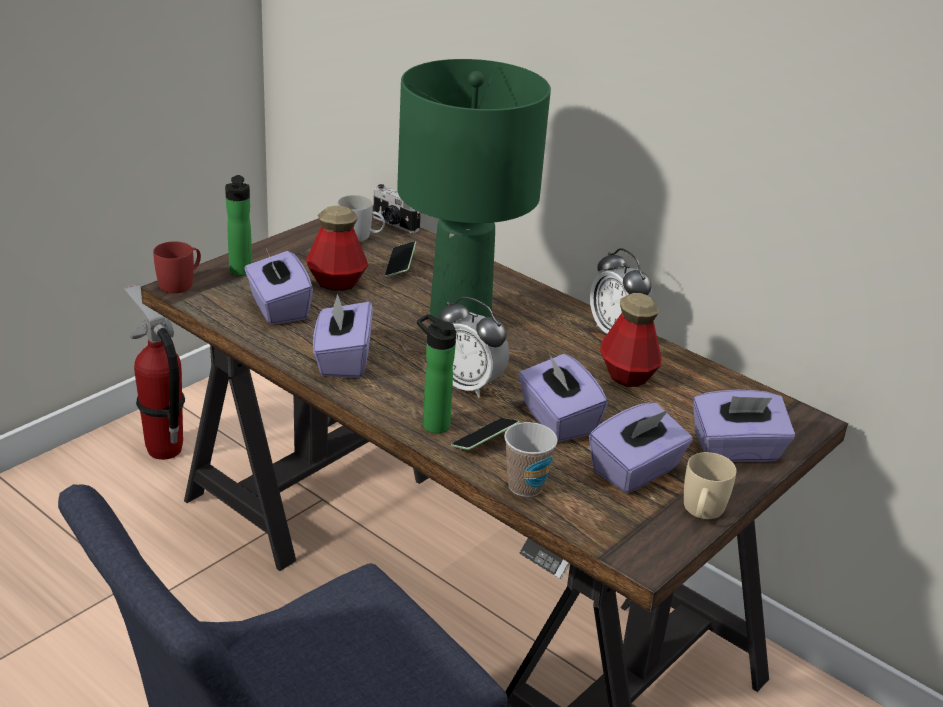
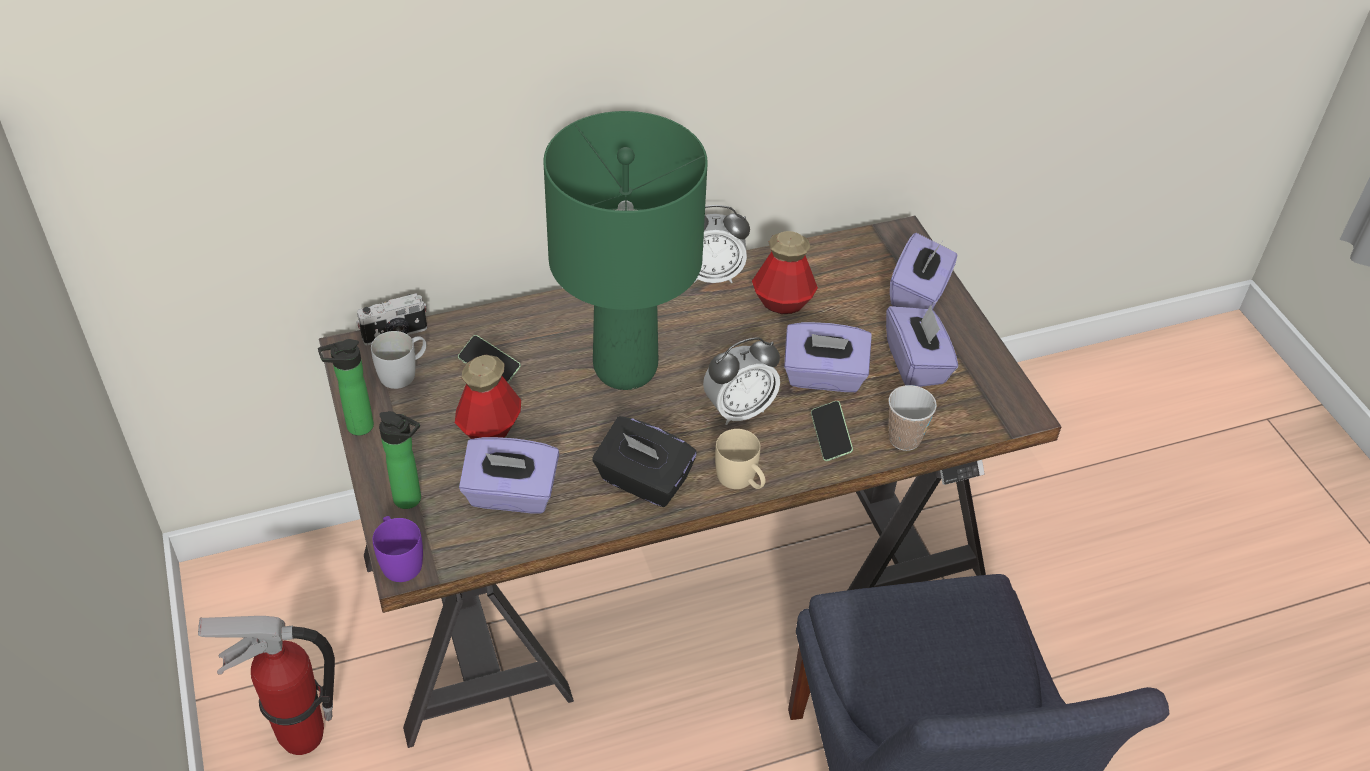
camera: 60 degrees left, 15 degrees up
red mug [153,241,201,293] -> purple mug [373,516,423,582]
purple tissue box [313,293,373,378] -> black tissue box [592,416,697,507]
bottle [417,314,456,433] -> bottle moved to [318,339,374,436]
beige mug [684,452,736,519] -> beige mug moved to [715,429,766,489]

